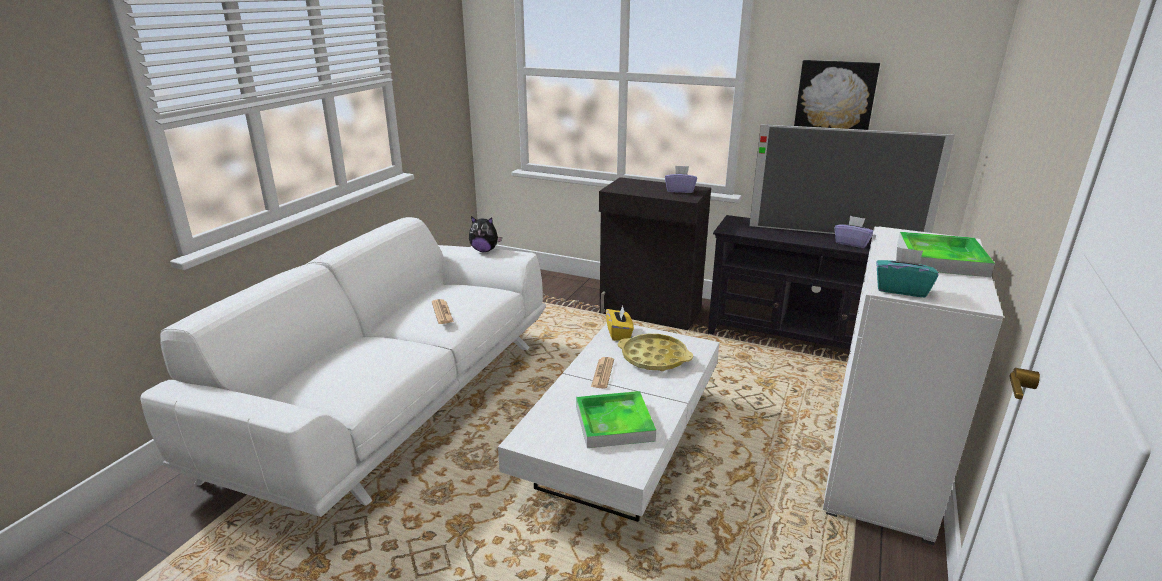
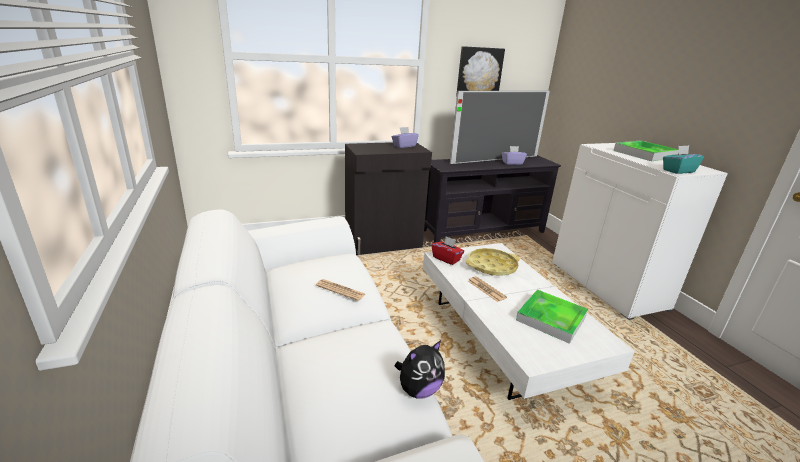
camera: 45 degrees left, 0 degrees up
plush toy [469,216,502,252] -> plush toy moved to [395,340,445,398]
yellow tissue box [606,306,634,341] -> red tissue box [431,236,464,265]

